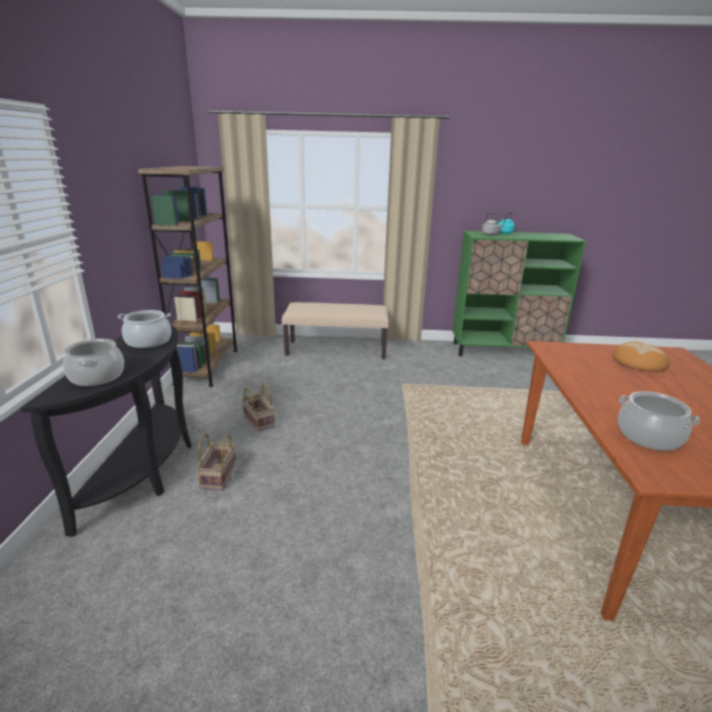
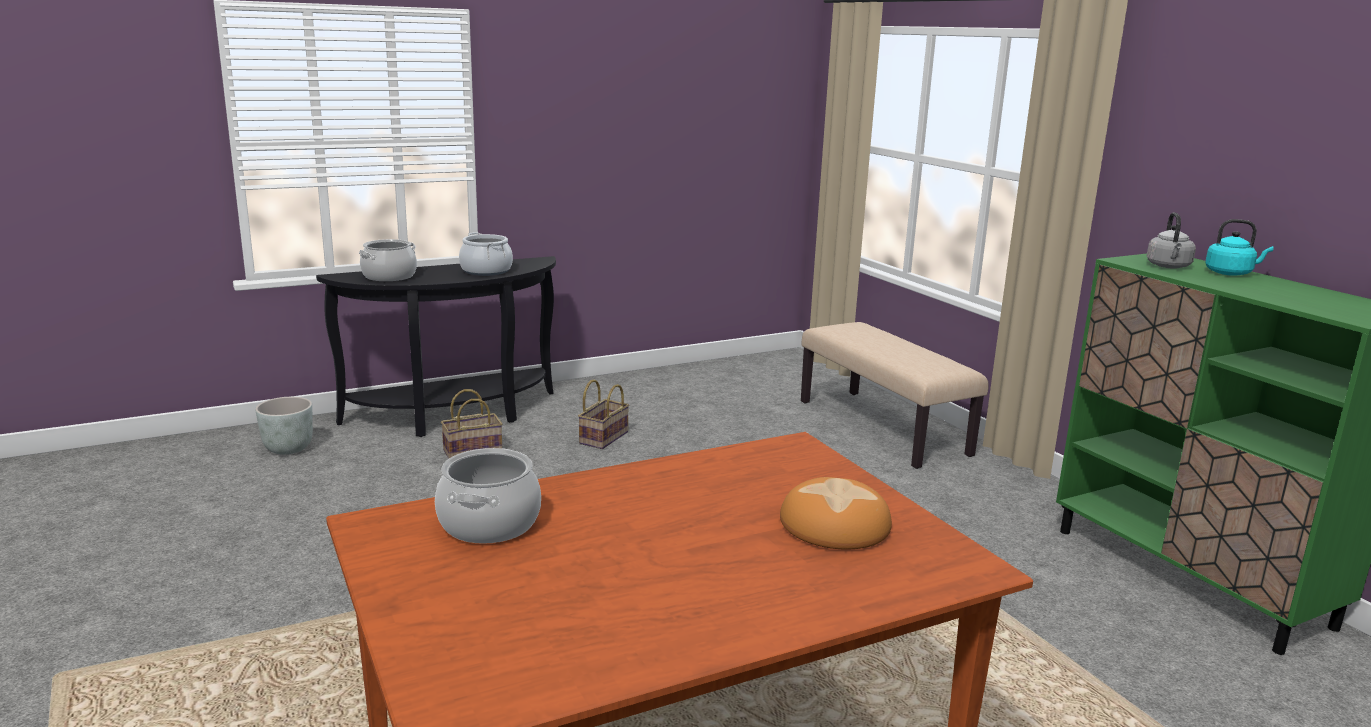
camera: 60 degrees right, 5 degrees down
brown bookcase [138,166,238,387] -> none
none -> grey planter [255,397,313,455]

